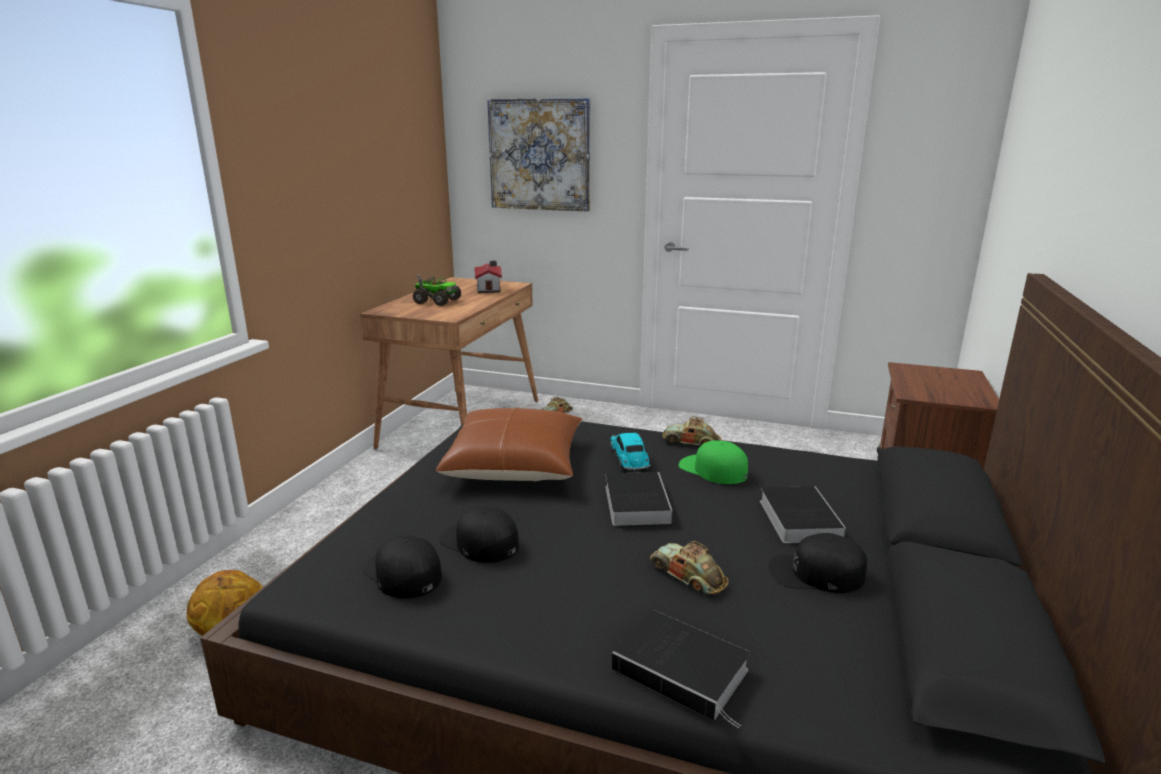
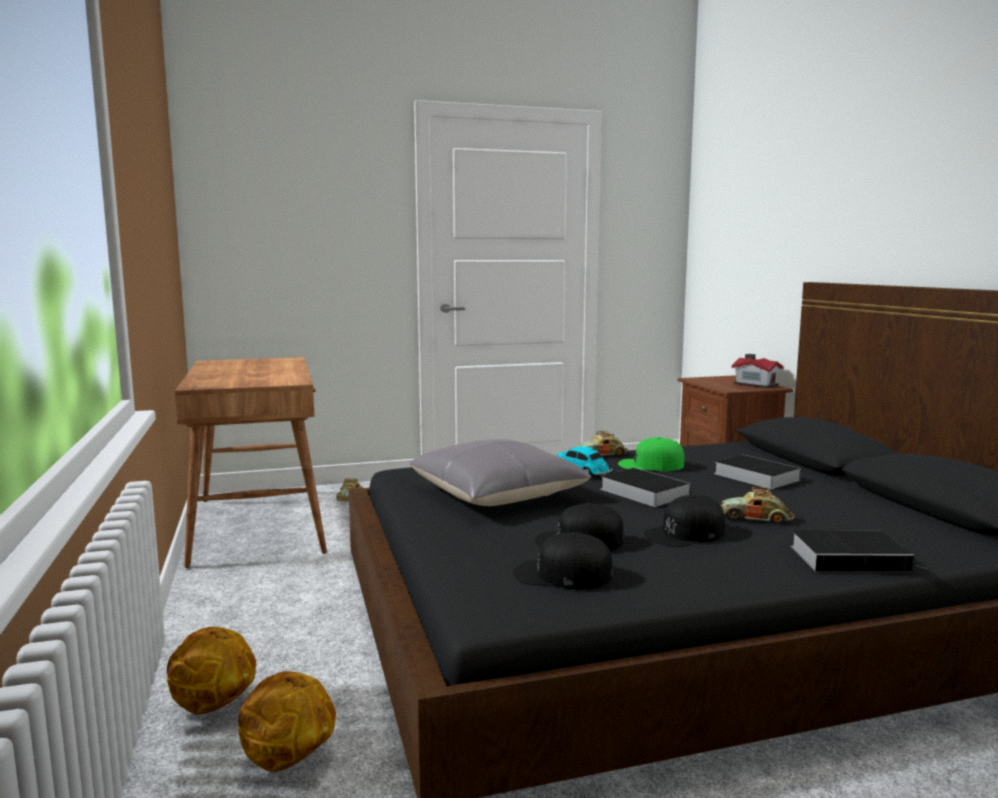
camera: 35 degrees left, 10 degrees down
toy truck [413,275,461,306] -> none
brown pillow [436,408,582,481] -> grey pillow [409,439,591,506]
toy house [474,261,502,293] -> toy house moved to [732,354,783,388]
picture [487,98,590,212] -> none
black cap [769,533,867,593] -> black cap moved to [644,495,725,547]
none -> basketball [167,627,256,714]

